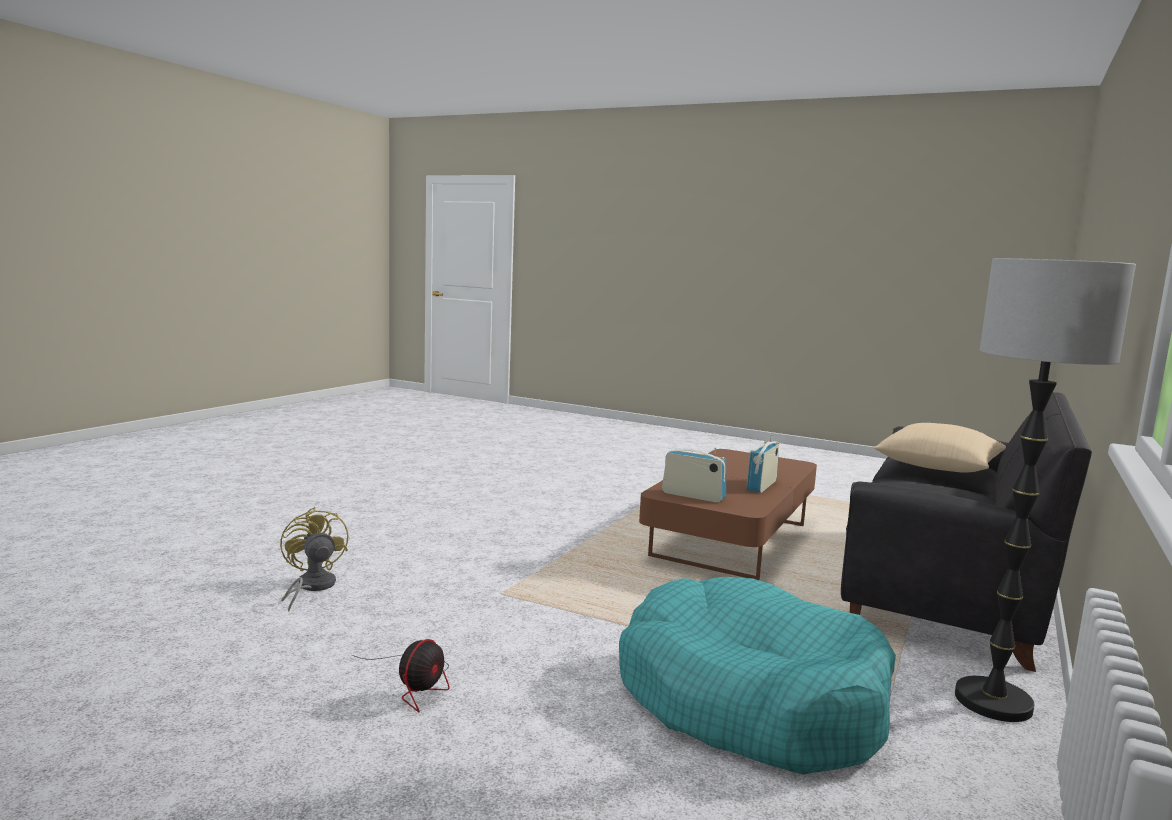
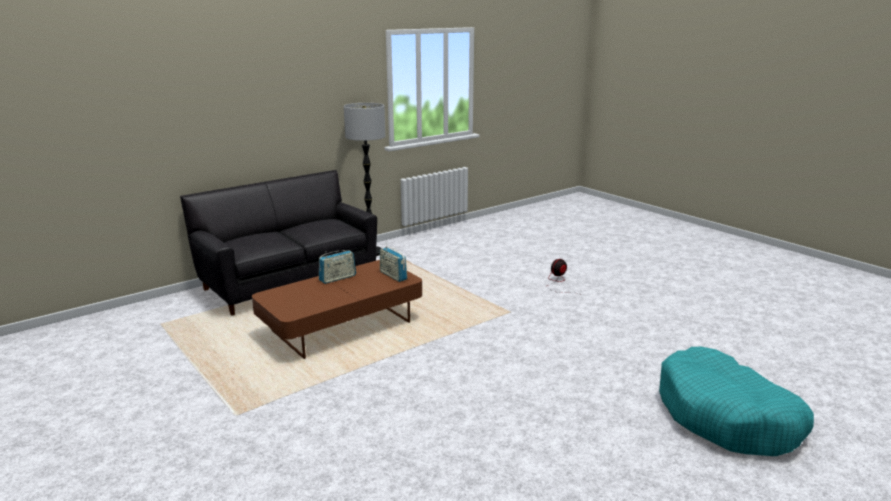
camera: 155 degrees left, 10 degrees up
yellow fan [280,507,349,612] -> none
turquoise dog bed [619,577,896,775] -> turquoise dog bed moved to [659,347,814,456]
beige pillow [873,423,1006,473] -> none

